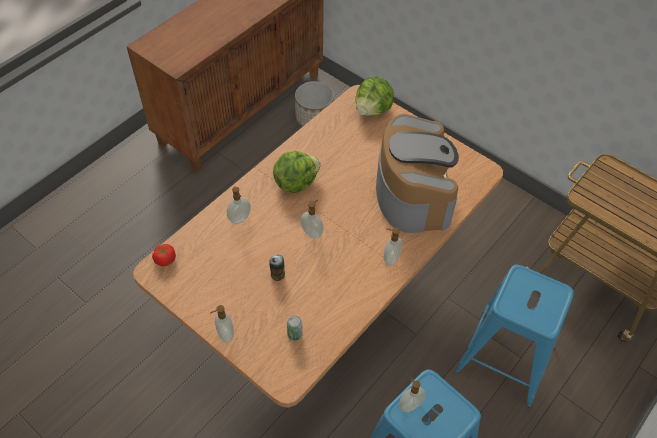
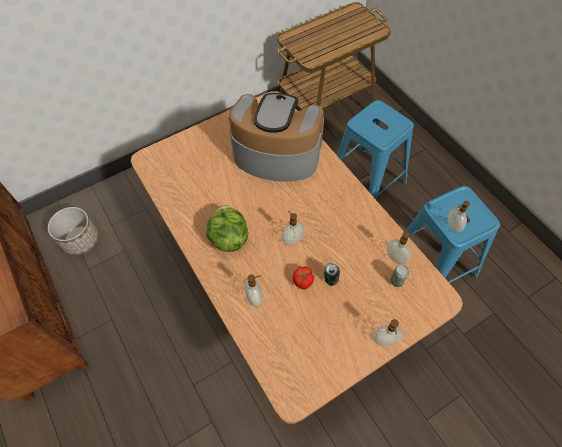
camera: 70 degrees left, 5 degrees up
tomato [152,244,176,266] -> tomato moved to [292,266,314,290]
lettuce [356,77,394,116] -> none
soap dispenser [384,228,402,266] -> soap dispenser moved to [387,232,412,264]

